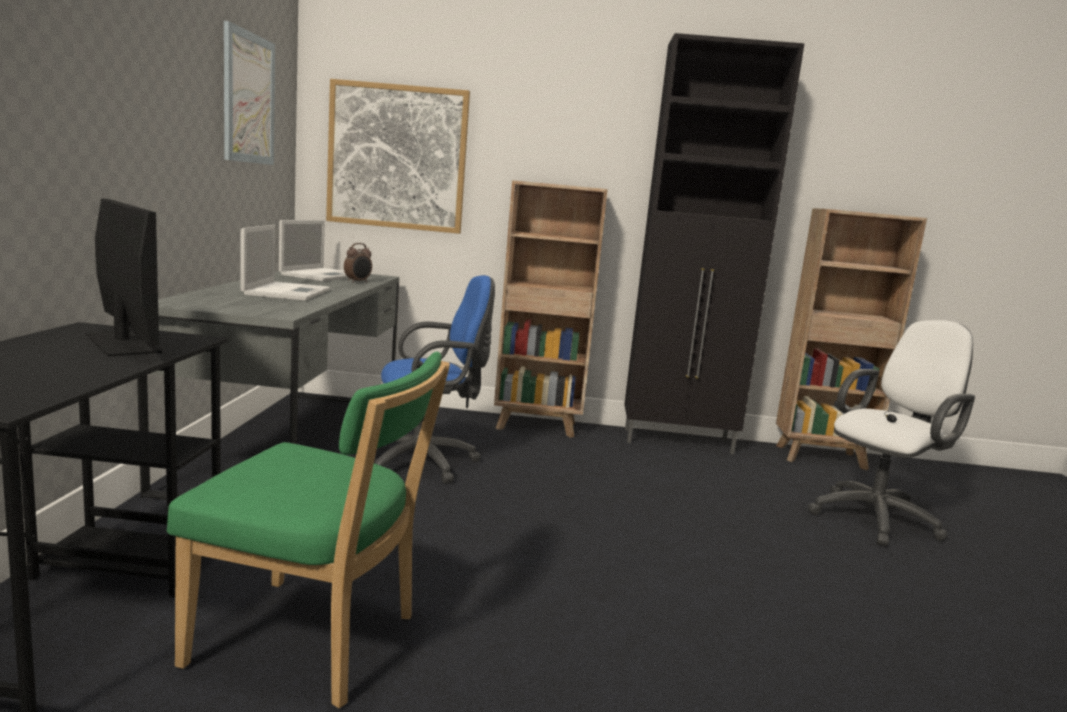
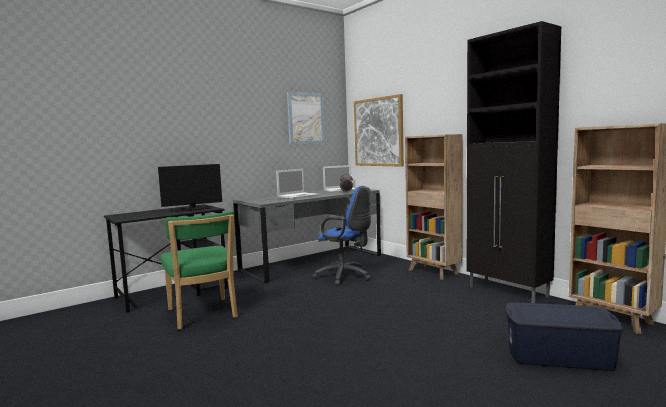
camera: 50 degrees right, 5 degrees down
monitor [85,199,162,357] -> monitor turned 60 degrees clockwise [158,164,222,212]
white office chair [808,320,975,546] -> blue storage box [505,302,623,371]

